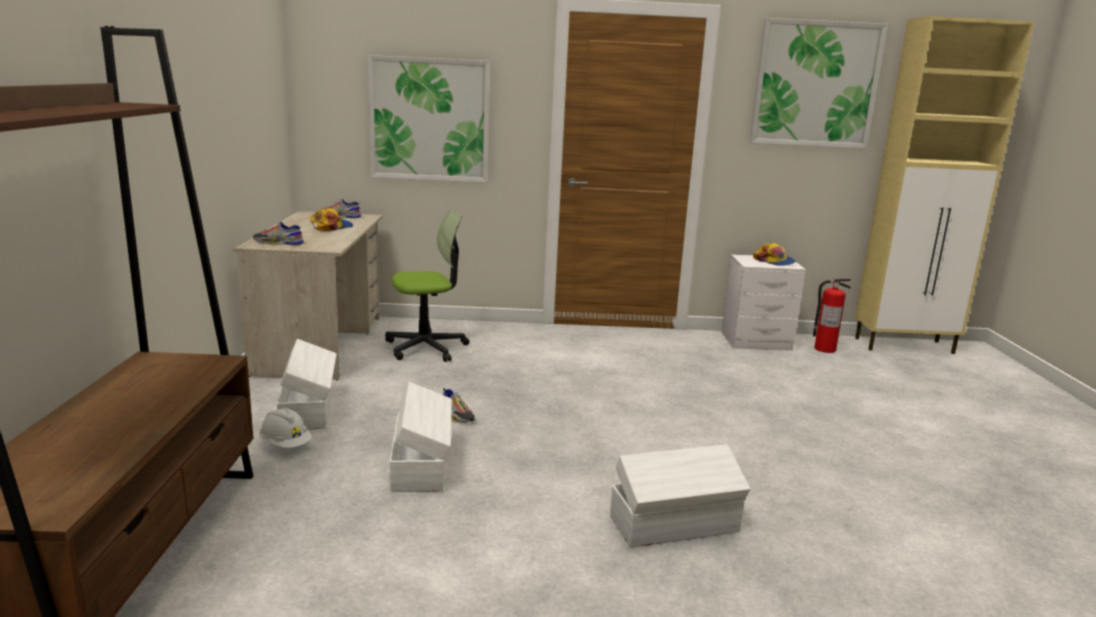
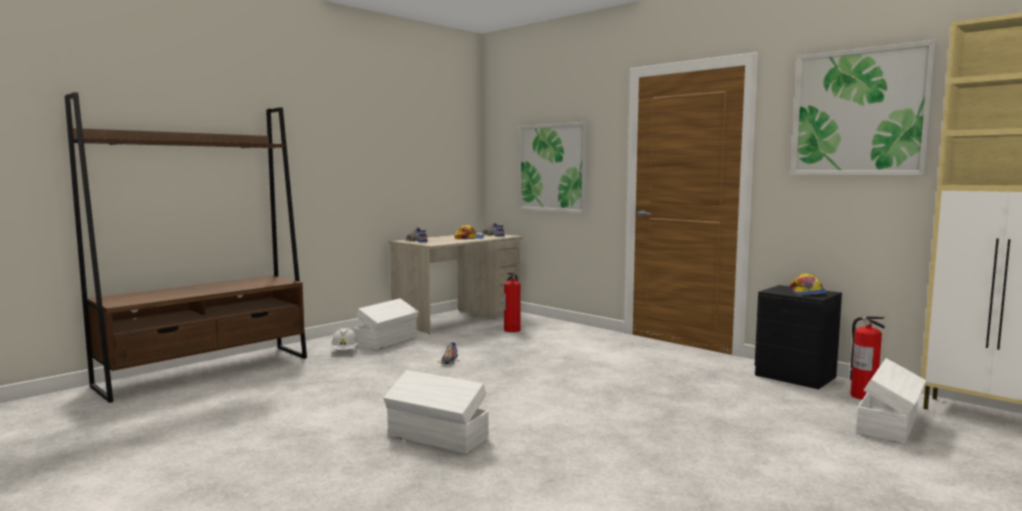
camera: 45 degrees right, 10 degrees down
office chair [385,210,470,362] -> fire extinguisher [504,273,521,332]
white storage box [390,382,452,492] -> white storage box moved to [856,358,926,444]
white nightstand [722,254,806,351] -> black nightstand [755,285,842,389]

